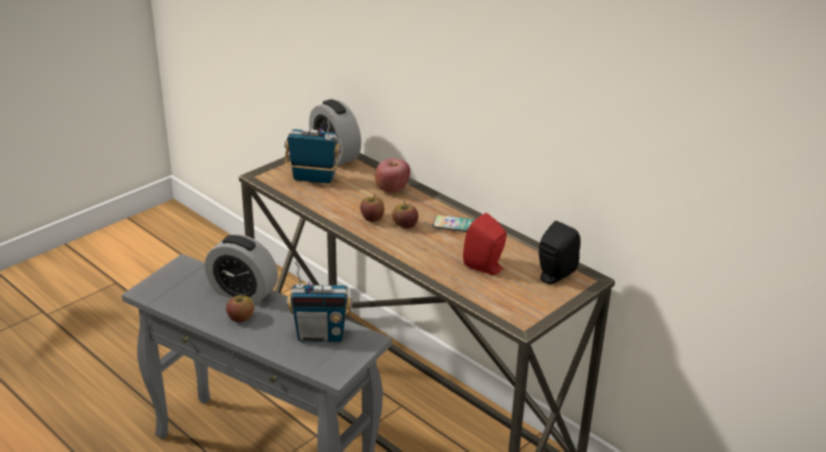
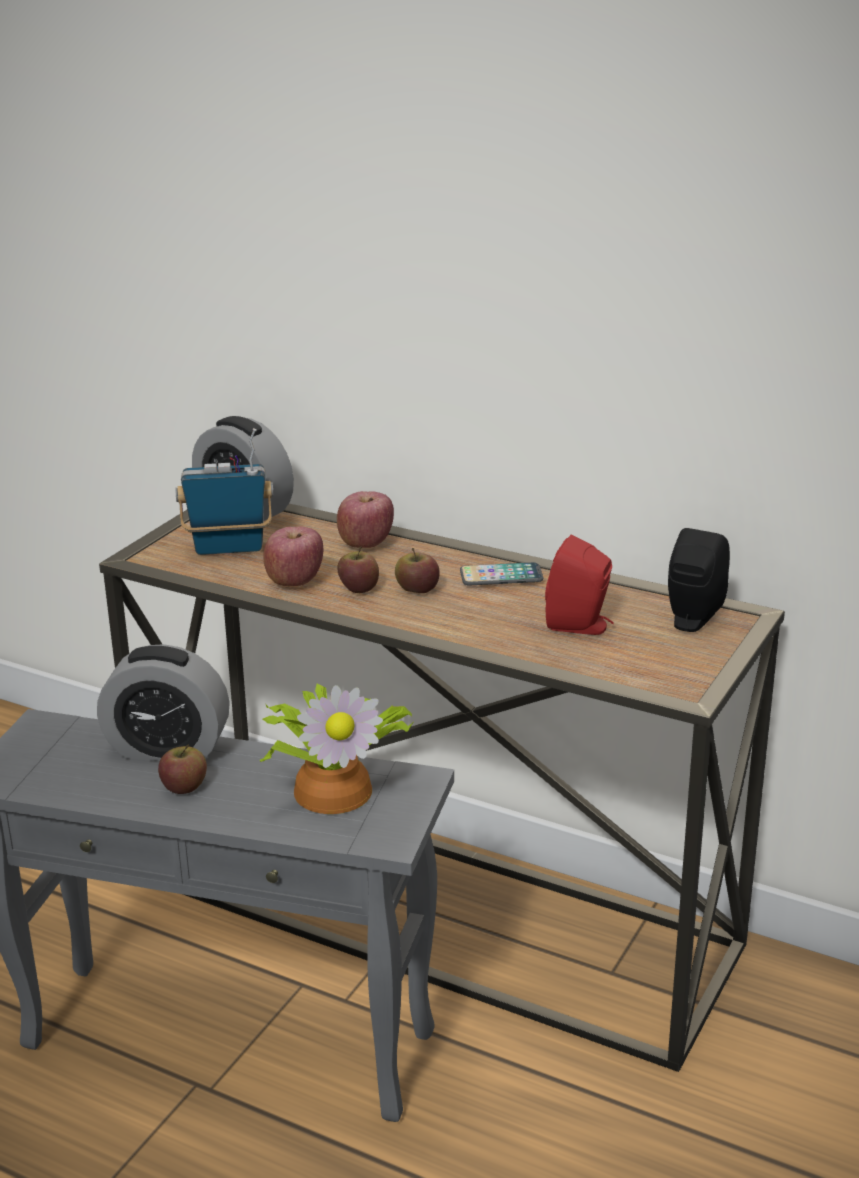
camera: 15 degrees left, 5 degrees down
radio [286,260,353,342] -> potted plant [259,684,413,814]
none -> apple [263,526,323,586]

